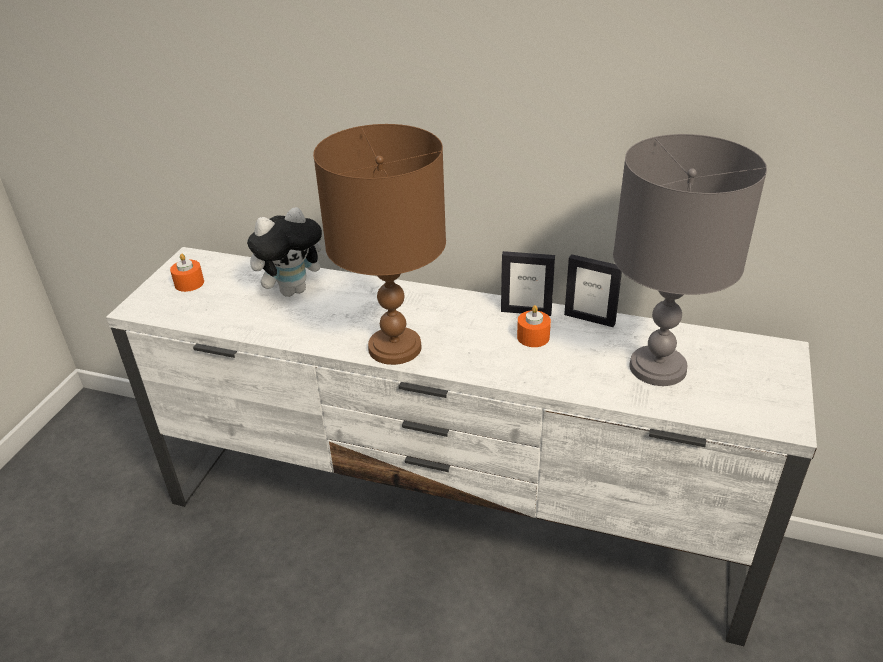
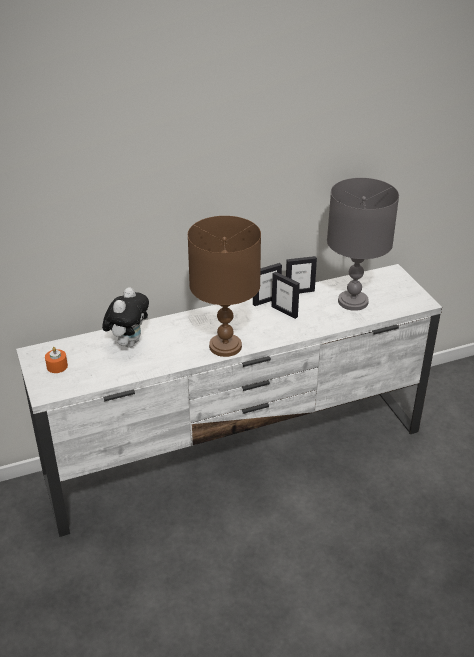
camera: 40 degrees left, 0 degrees up
orange candle [517,305,551,347] -> picture frame [272,272,300,319]

